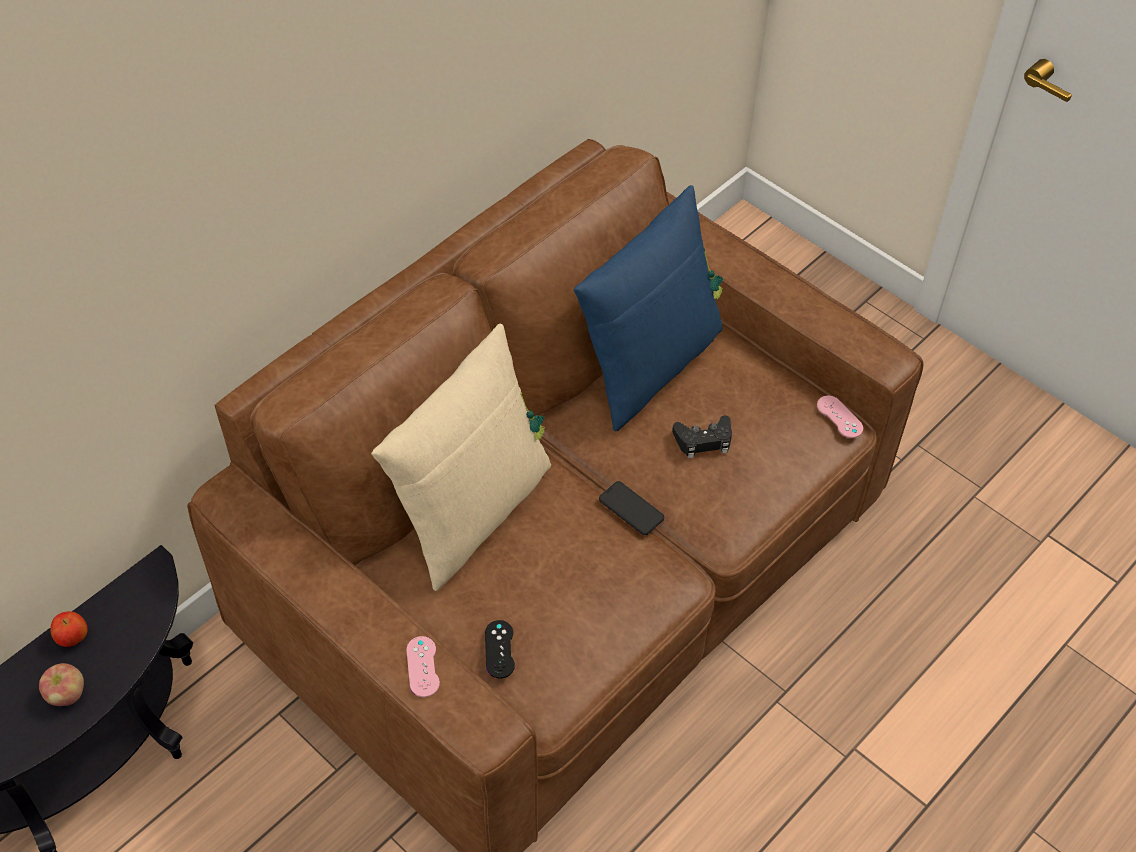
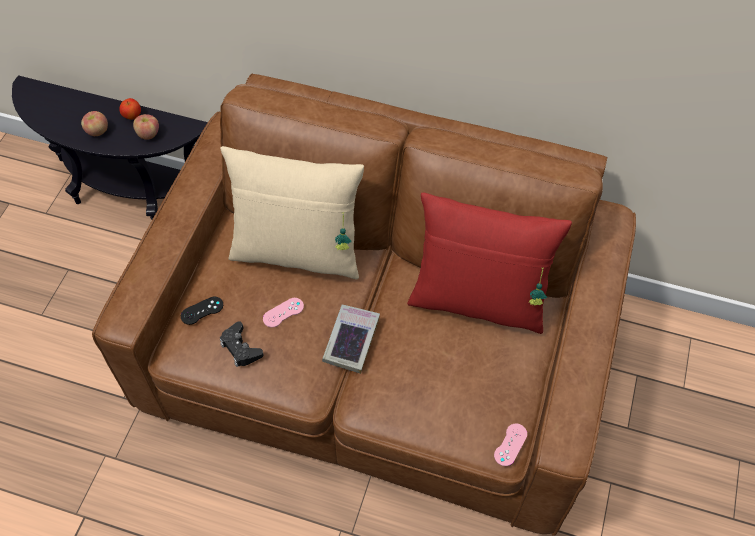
camera: 65 degrees right, 5 degrees up
pink game controller [406,636,440,697] -> pink game controller moved to [263,298,304,328]
blue pillow [574,185,723,431] -> red pillow [407,192,572,334]
phone [599,481,664,535] -> book [322,305,380,374]
black game controller [672,415,732,458] -> black game controller moved to [220,321,263,367]
none -> apple [133,114,159,140]

